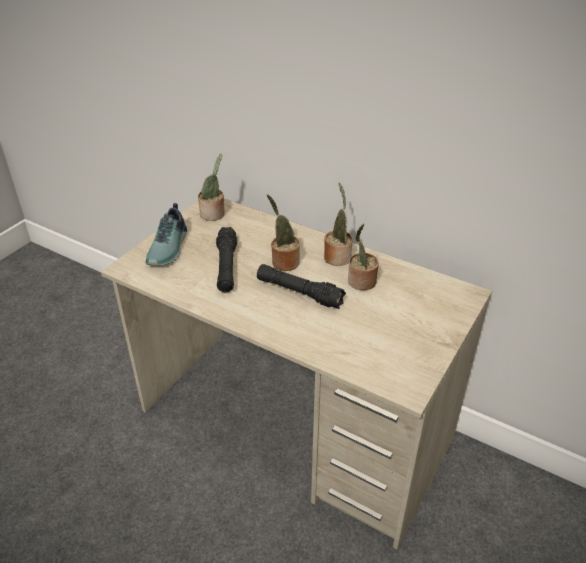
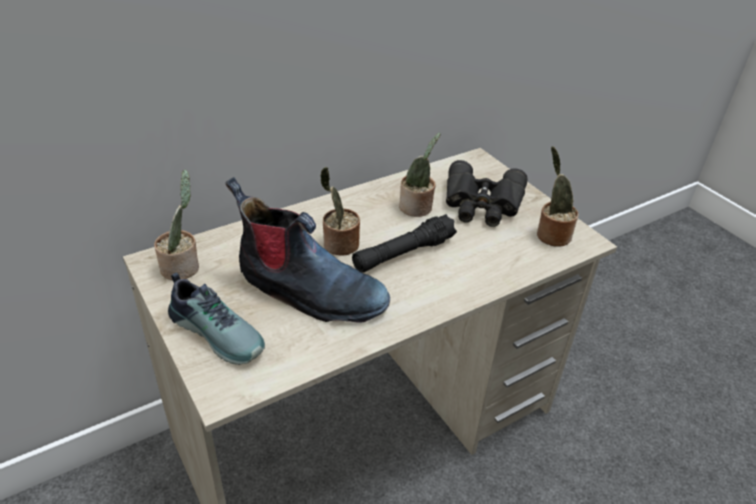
camera: 65 degrees left, 0 degrees up
black flashlight [216,227,237,292] -> boot [225,177,390,323]
potted plant [324,182,353,266] -> potted plant moved to [537,146,578,246]
none -> black binoculars [446,160,527,227]

